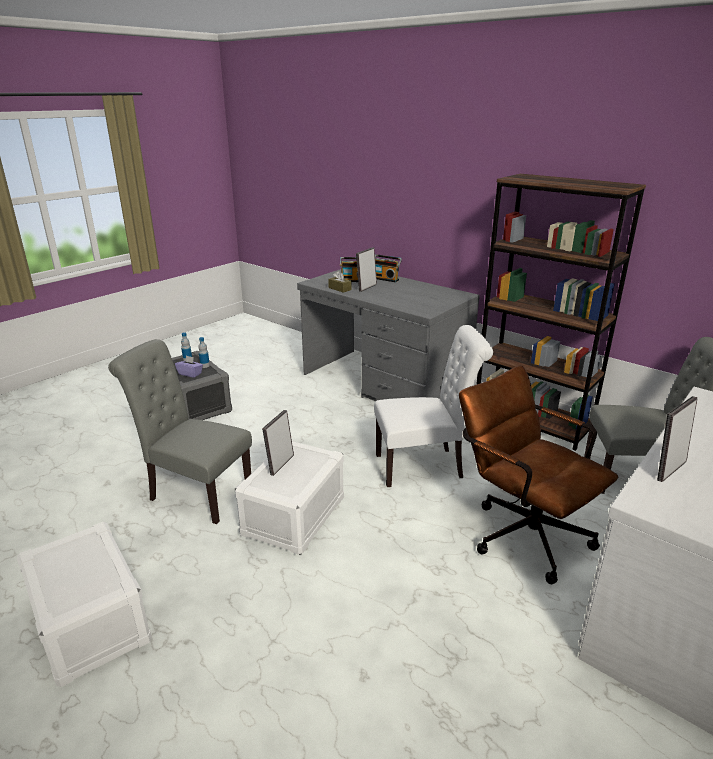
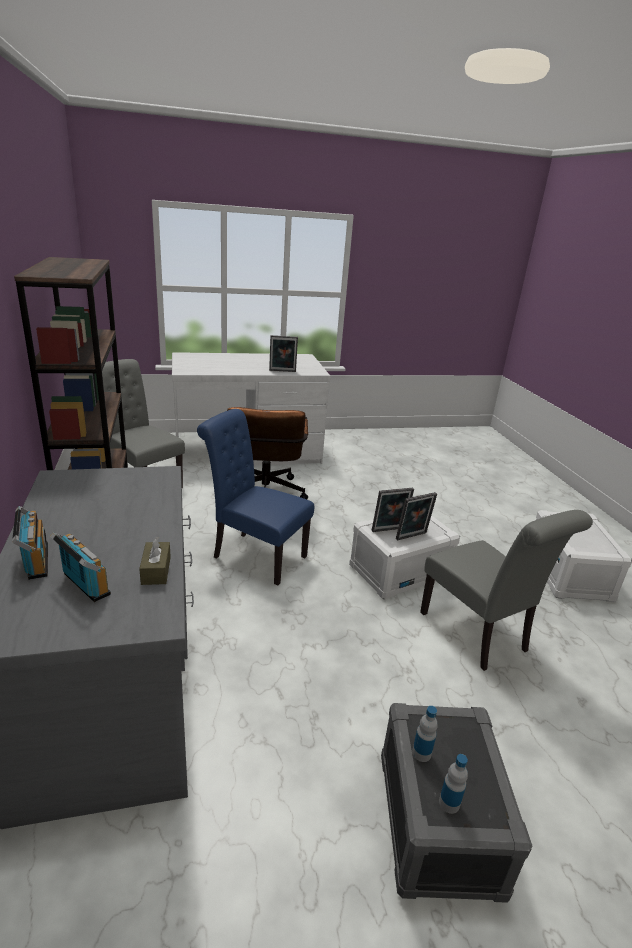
camera: 145 degrees left, 0 degrees up
purple tissue box [175,356,203,378] -> none
picture frame [356,247,377,292] -> picture frame moved to [372,488,414,532]
white chair [374,325,493,487] -> blue chair [197,409,314,585]

